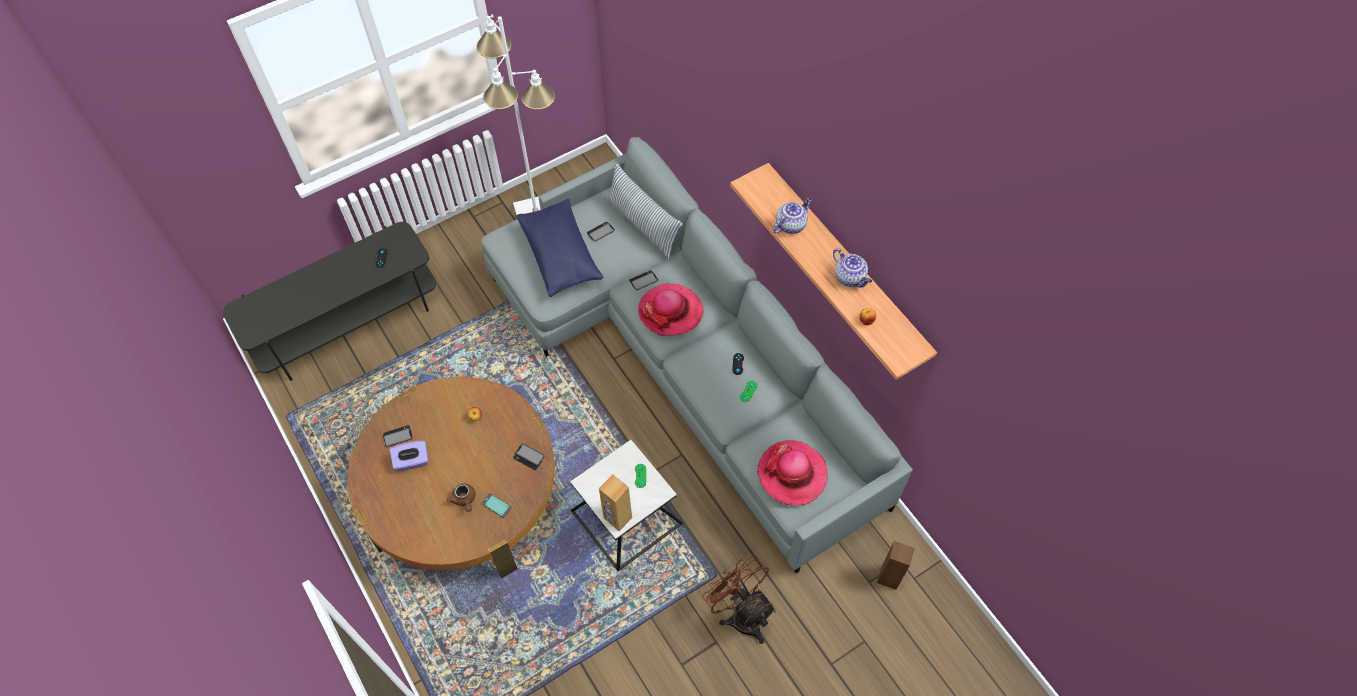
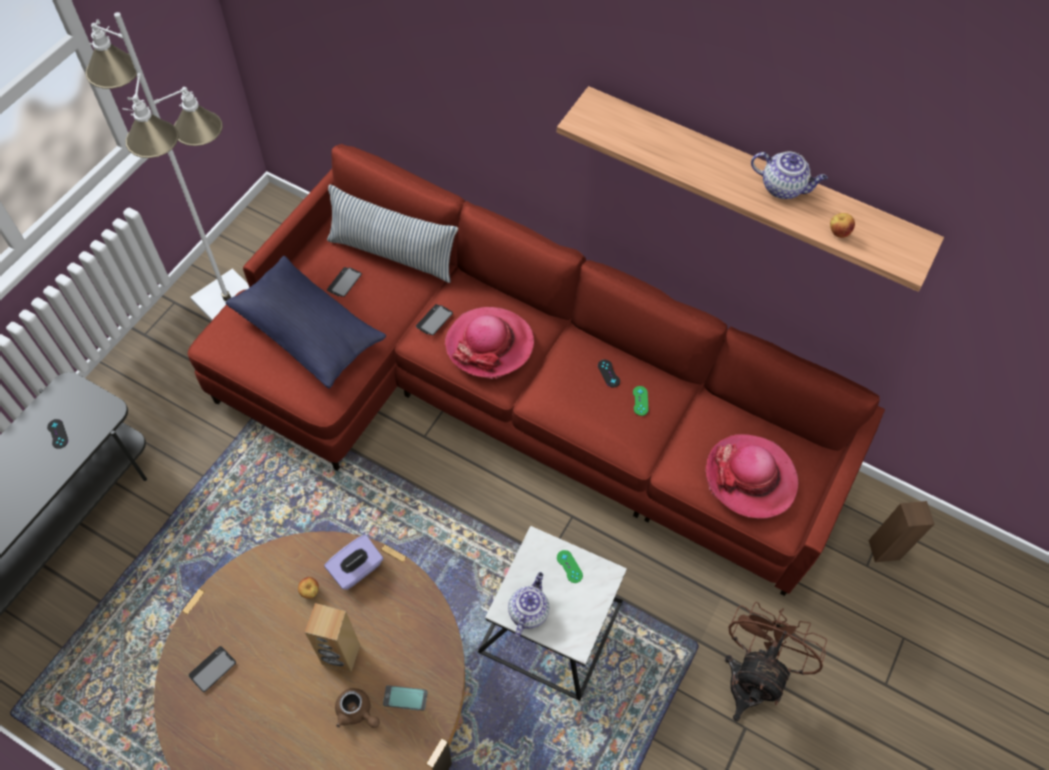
camera: 30 degrees left, 0 degrees up
purple tissue box [390,441,428,471] -> purple tissue box moved to [324,534,383,590]
grey sofa [481,137,913,574] -> red sofa [188,144,885,596]
phone [513,444,544,470] -> none
brown speaker [599,474,632,531] -> brown speaker moved to [305,603,360,672]
brown fan [703,555,776,644] -> brown fan turned 90 degrees clockwise [725,602,827,721]
teapot [773,197,812,234] -> teapot moved to [508,572,549,638]

